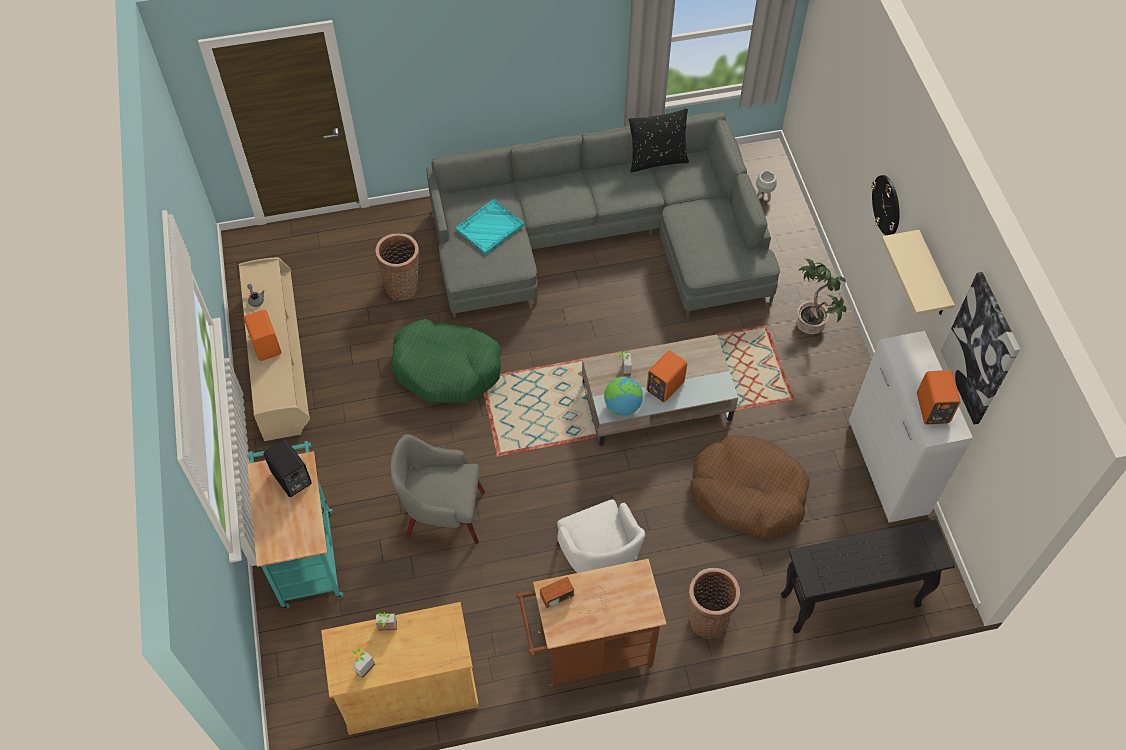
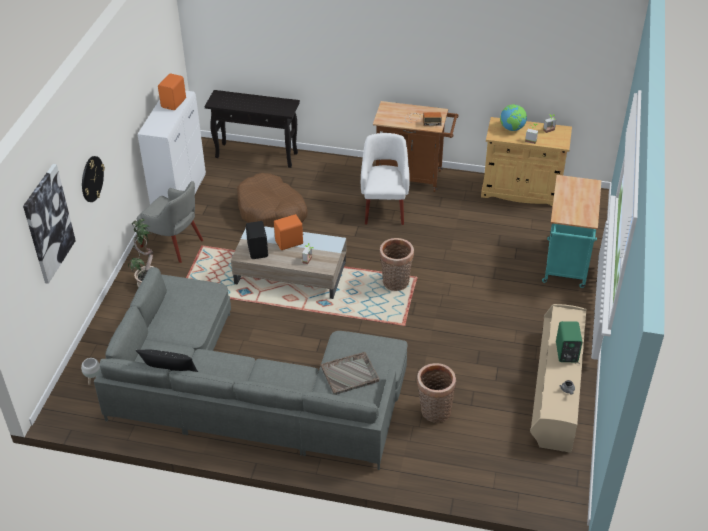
camera: 155 degrees left, 15 degrees down
orange speaker [243,310,281,361] -> green speaker [556,321,582,362]
black speaker [263,439,312,497] -> black speaker moved to [246,221,268,259]
grey armchair [390,434,485,544] -> grey armchair moved to [137,181,203,263]
green dog bed [391,319,501,403] -> none
turquoise tray [456,199,524,255] -> grey tray [321,352,379,395]
globe [604,377,643,416] -> globe moved to [500,104,527,131]
basket [688,568,740,639] -> basket moved to [380,238,414,291]
beige shelf [881,230,955,315] -> none
picture [941,272,1020,425] -> picture moved to [23,164,76,284]

